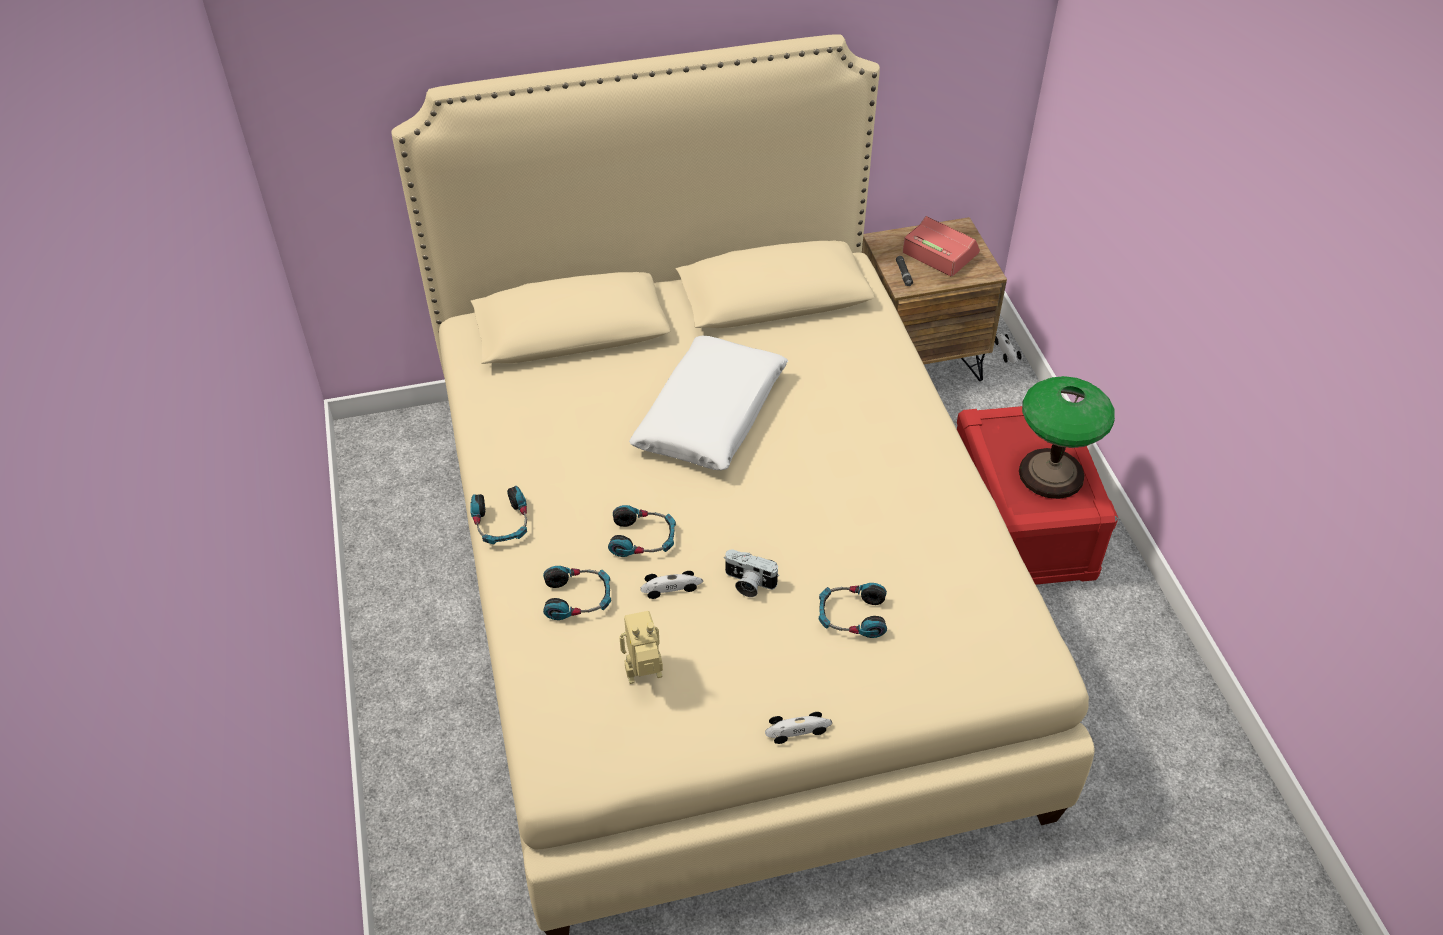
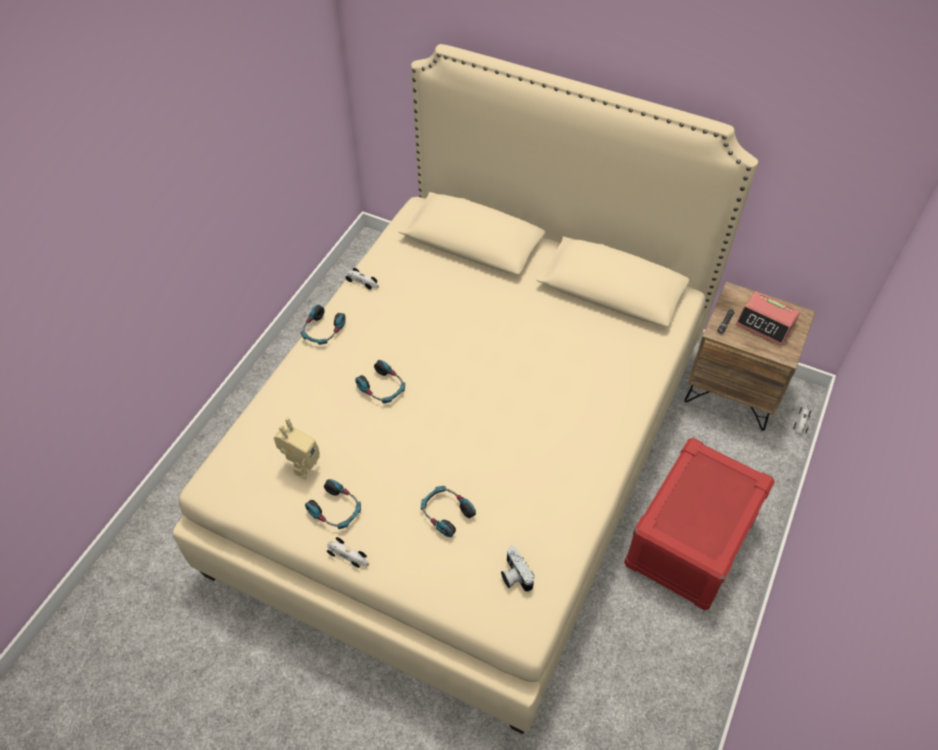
camera: 40 degrees right, 5 degrees up
headphones [543,566,611,620] -> headphones moved to [305,479,361,529]
toy robot [619,611,663,684] -> toy robot turned 90 degrees clockwise [274,417,320,479]
white pillow [629,336,788,470] -> none
toy car [640,571,703,599] -> toy car moved to [345,268,379,290]
camera [725,550,778,597] -> camera moved to [501,546,534,592]
alarm clock [903,216,980,276] -> alarm clock turned 135 degrees clockwise [736,292,800,346]
table lamp [1019,376,1115,499] -> none

